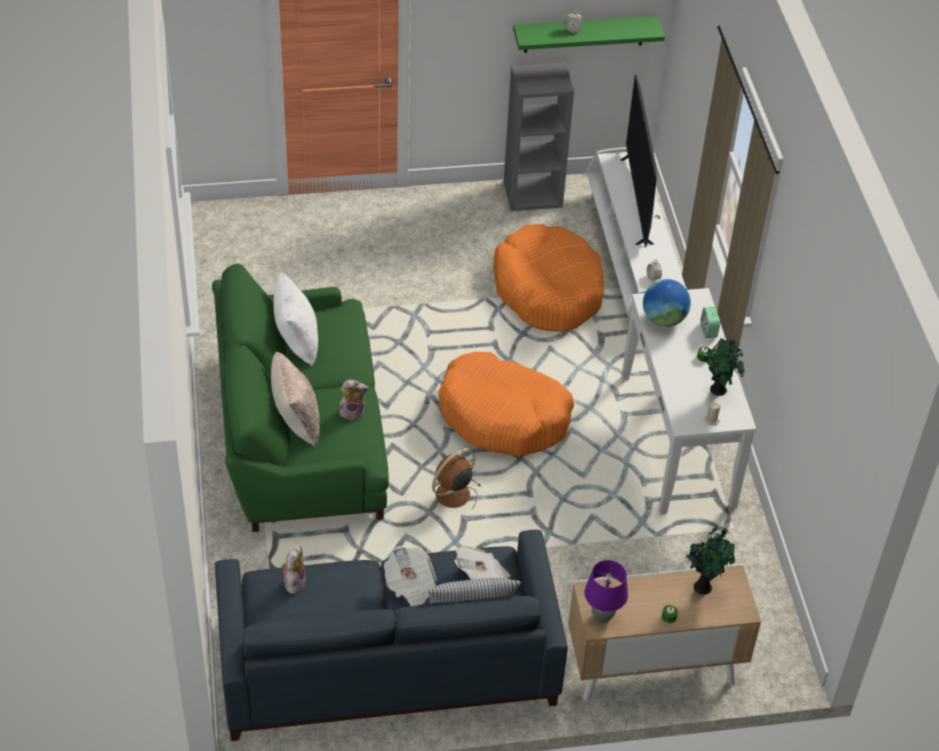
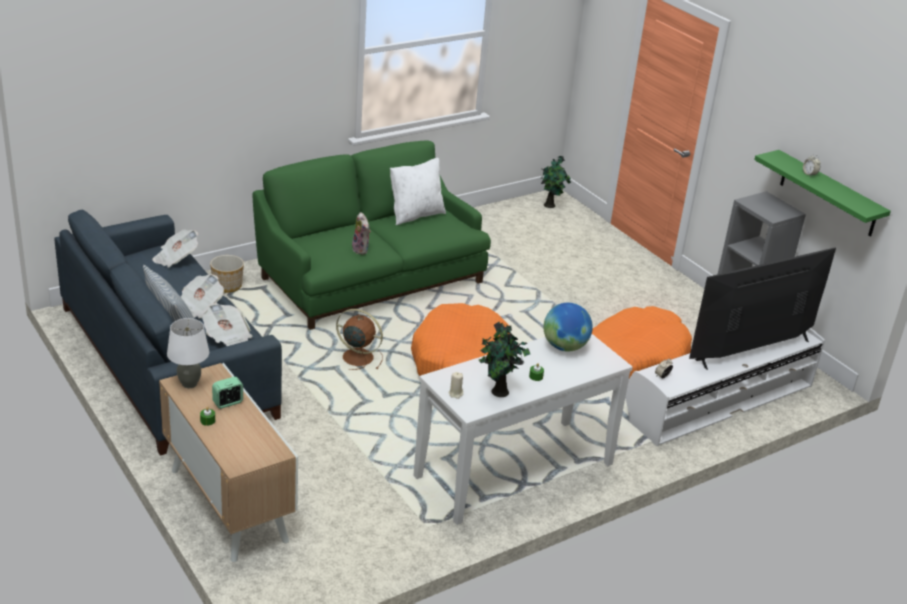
camera: 65 degrees right, 15 degrees down
beige pillow [271,352,320,447] -> none
plush toy [281,545,306,594] -> newspaper [152,229,198,267]
purple table lamp [584,560,628,623] -> white table lamp [167,318,209,388]
potted plant [686,527,735,595] -> potted plant moved to [540,156,571,208]
alarm clock [700,307,720,338] -> alarm clock moved to [212,377,243,409]
none -> planter [210,255,244,293]

